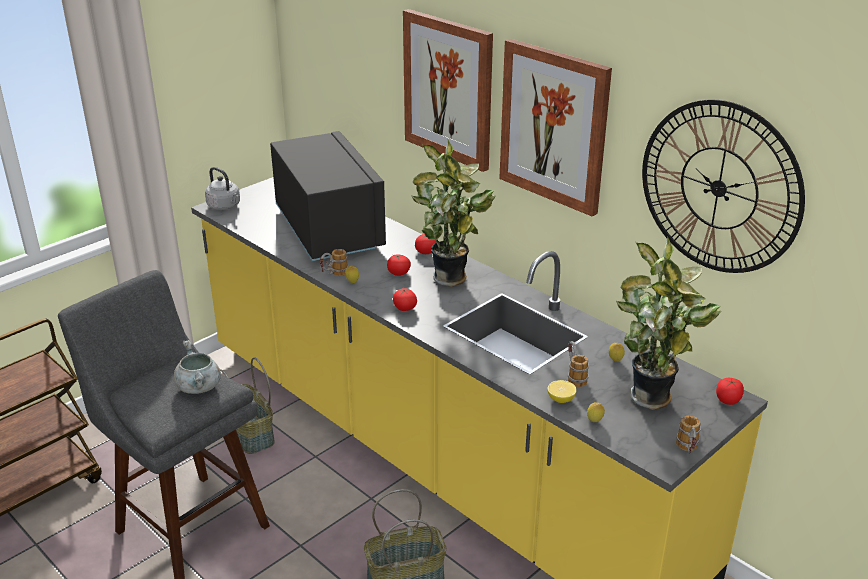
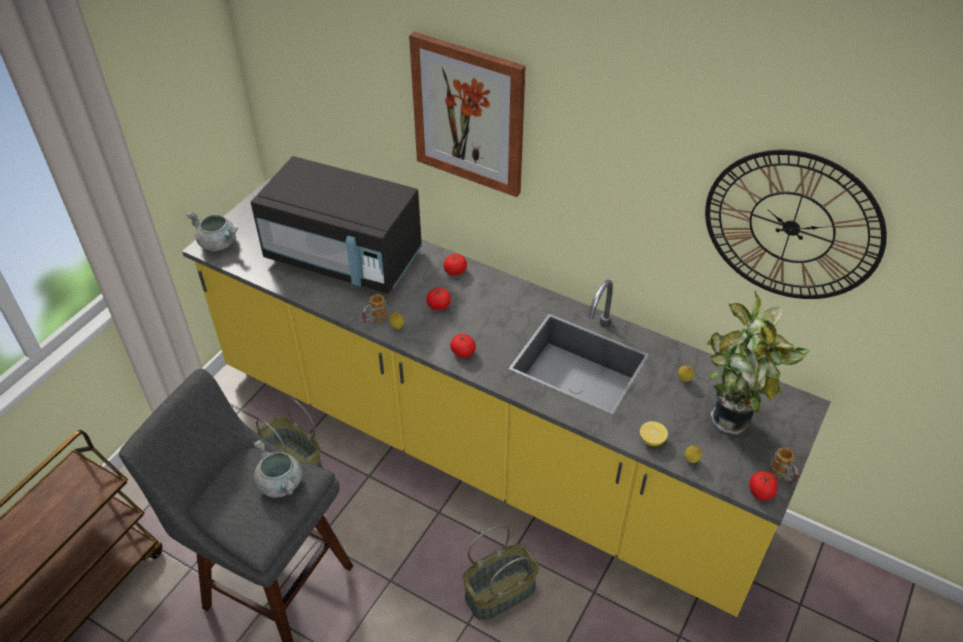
camera: 15 degrees left, 15 degrees up
grey kettle [205,167,240,210] -> grey cooking pot [186,212,238,251]
black microwave [270,131,386,261] -> black microwave turned 150 degrees clockwise [251,156,423,294]
potted plant [411,140,495,287] -> none
picture [499,39,612,217] -> none
mug [568,341,589,387] -> none
tomato [716,378,744,405] -> tomato moved to [749,471,777,501]

